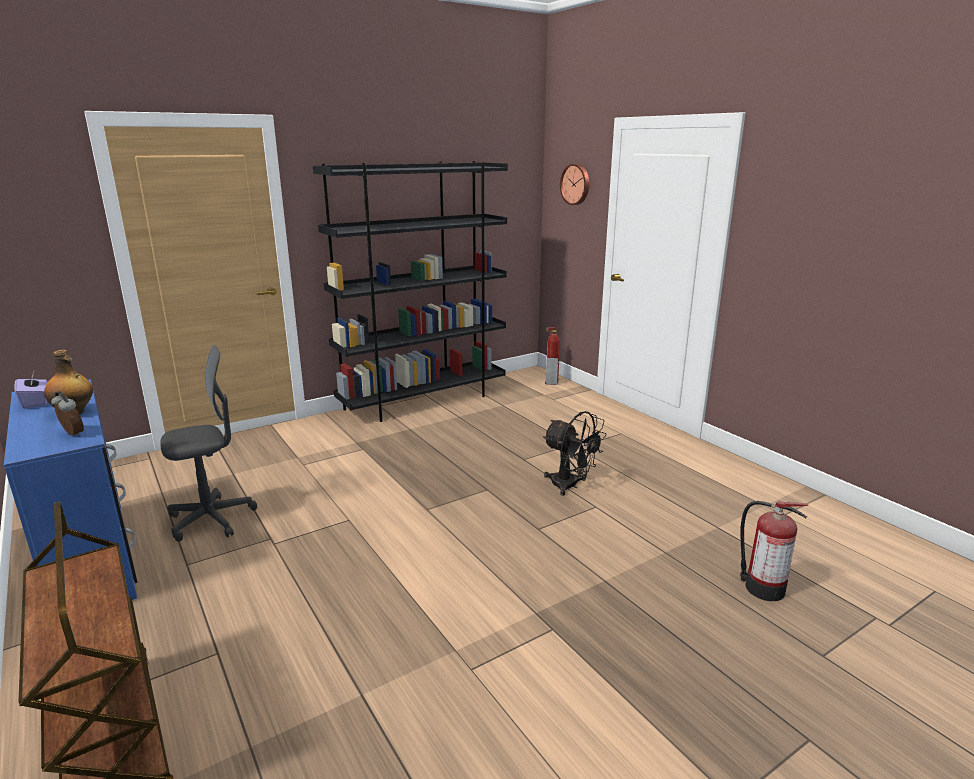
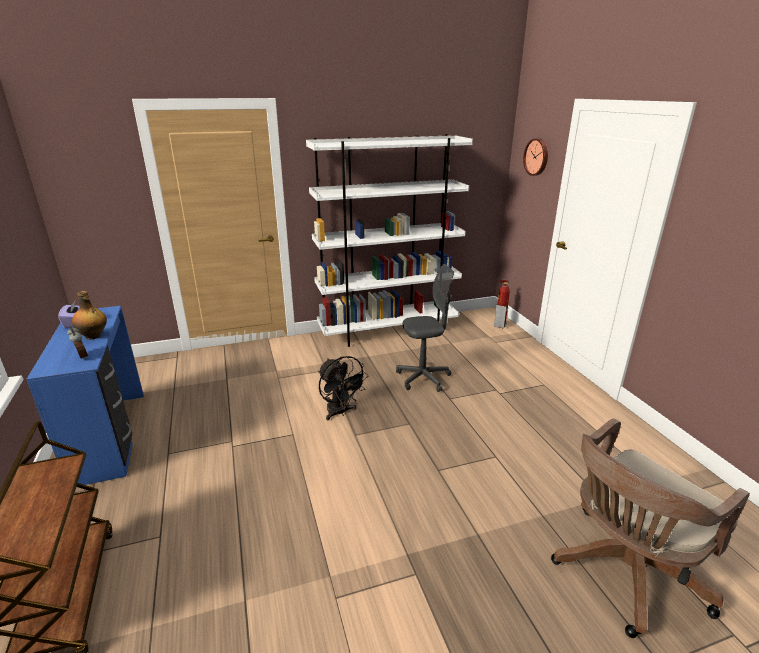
camera: 15 degrees right, 5 degrees up
grey office chair [160,345,257,542] -> grey office chair moved to [396,264,454,392]
black bookcase [313,161,508,422] -> white bookcase [306,134,473,347]
black fan [543,411,607,496] -> black fan moved to [318,356,369,420]
fire extinguisher [740,501,808,601] -> brown office chair [551,418,750,638]

